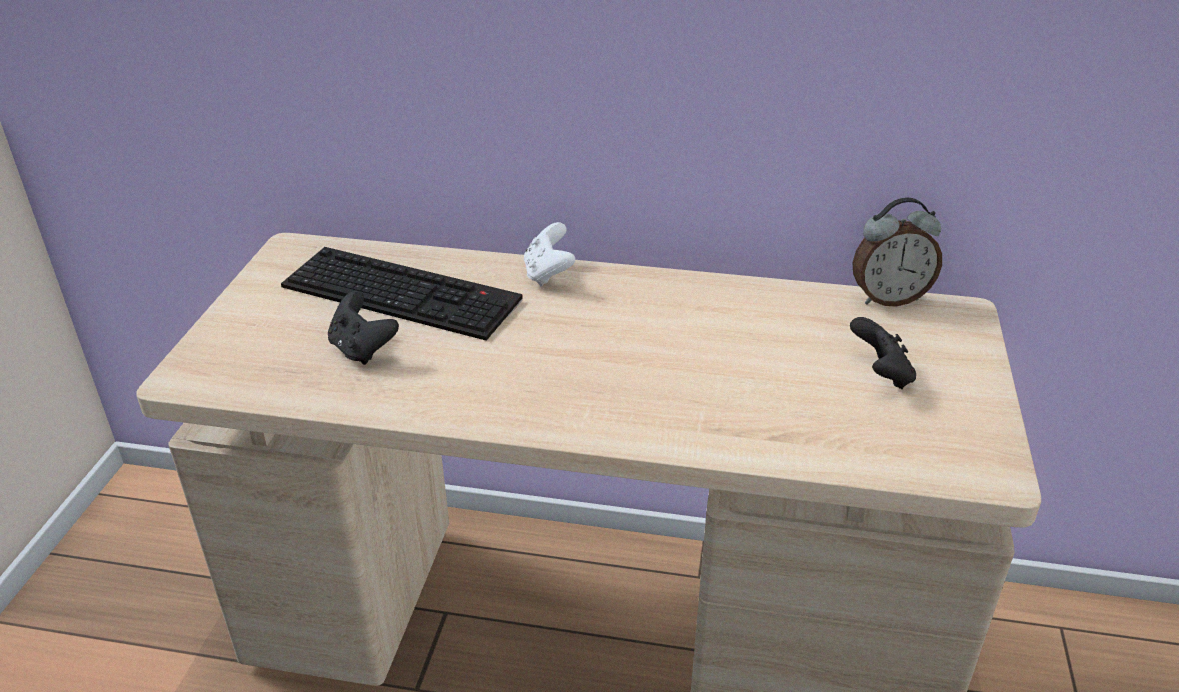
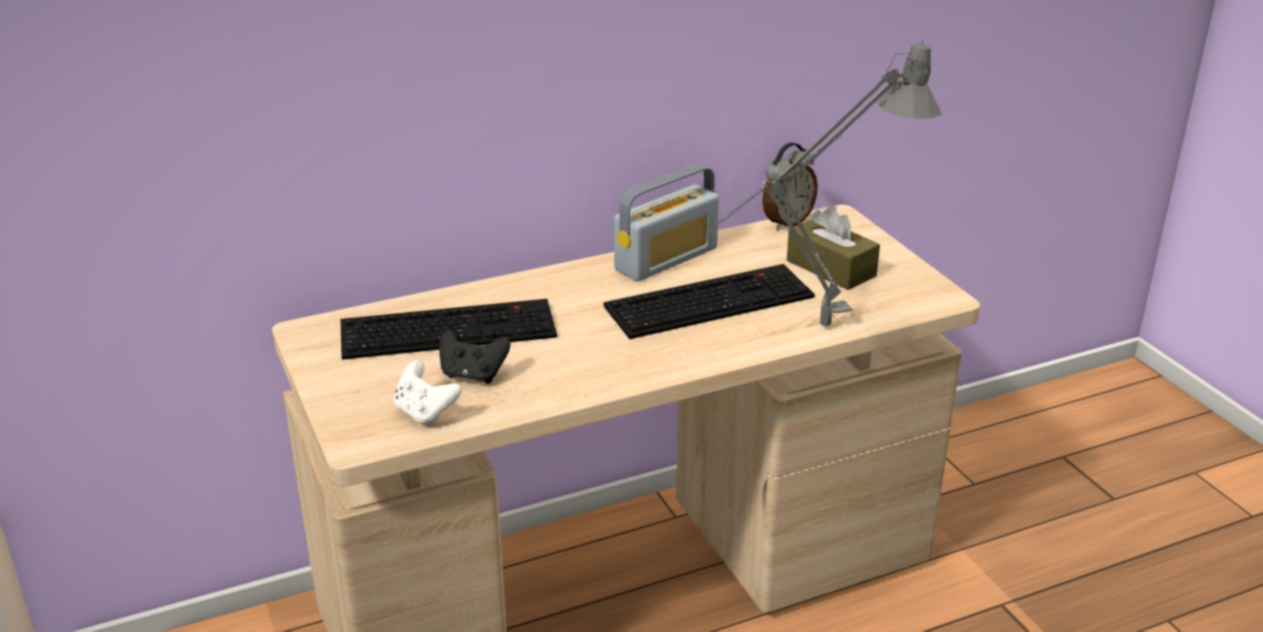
camera: 35 degrees left, 5 degrees down
white game controller [524,222,575,286] -> white game controller moved to [394,360,462,426]
black game controller [850,317,916,389] -> brown tissue box [787,205,880,290]
none -> keyboard [604,264,815,339]
none -> radio [614,164,719,281]
none -> grey table lamp [707,40,942,326]

